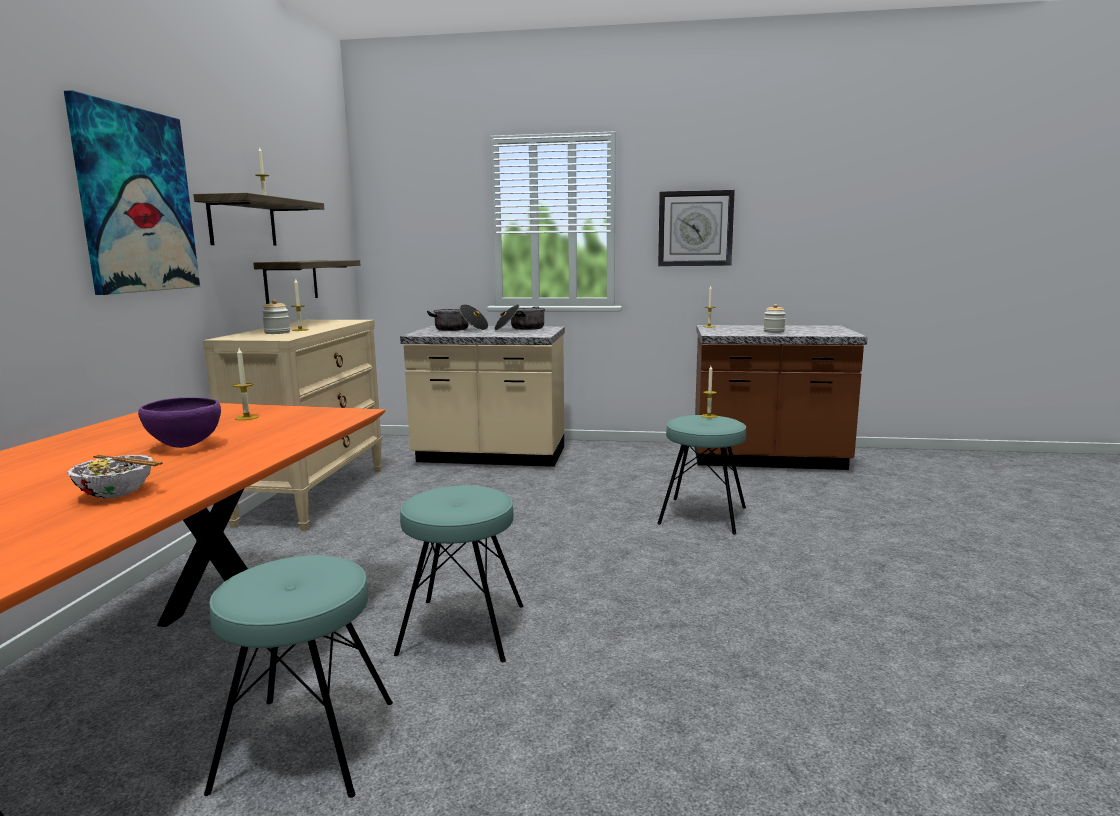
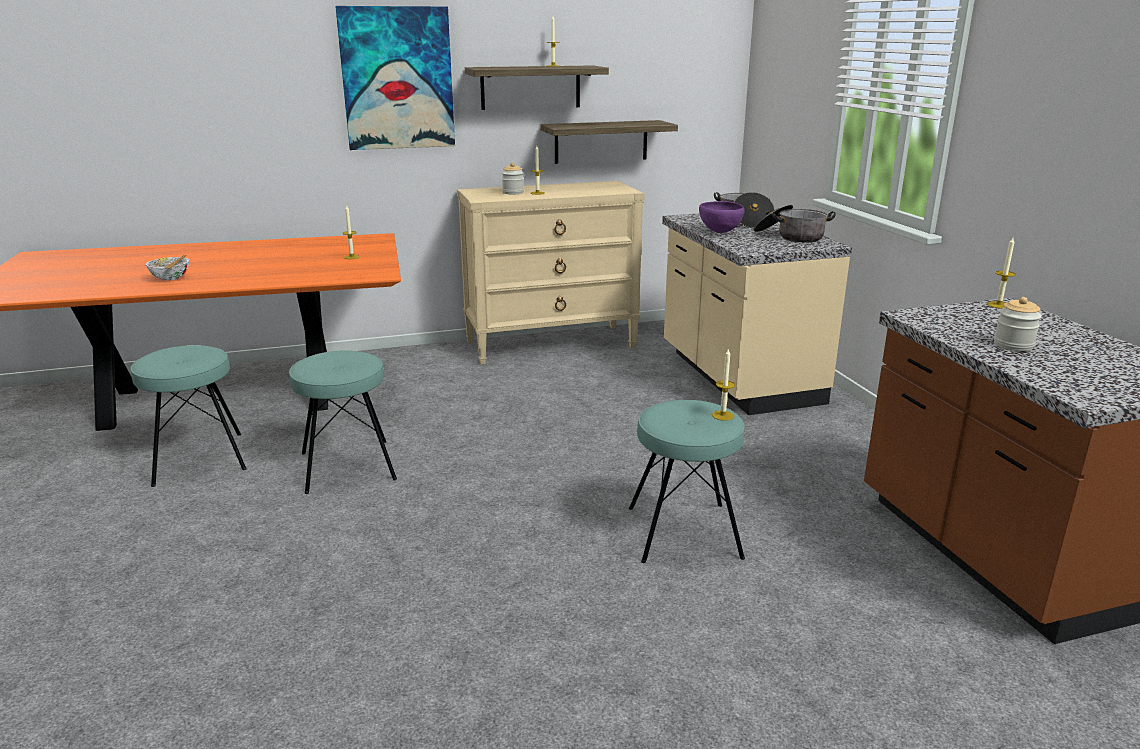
camera: 65 degrees right, 10 degrees up
purple bowl [138,397,221,448] -> purple bowl moved to [699,201,745,233]
wall clock [658,190,735,266] -> none

